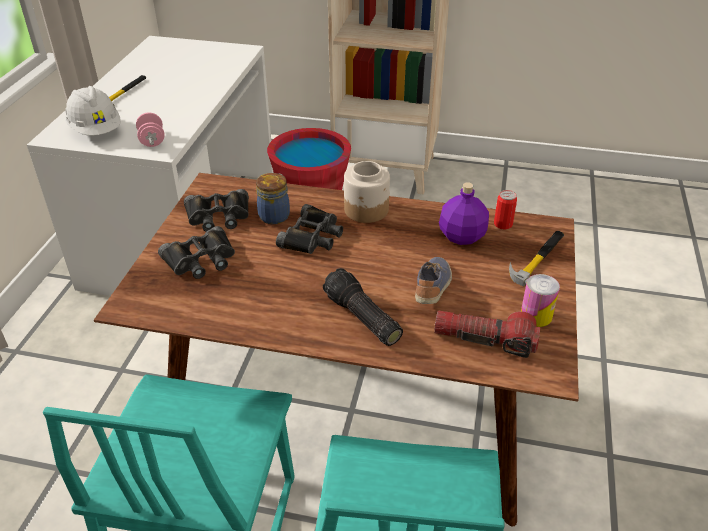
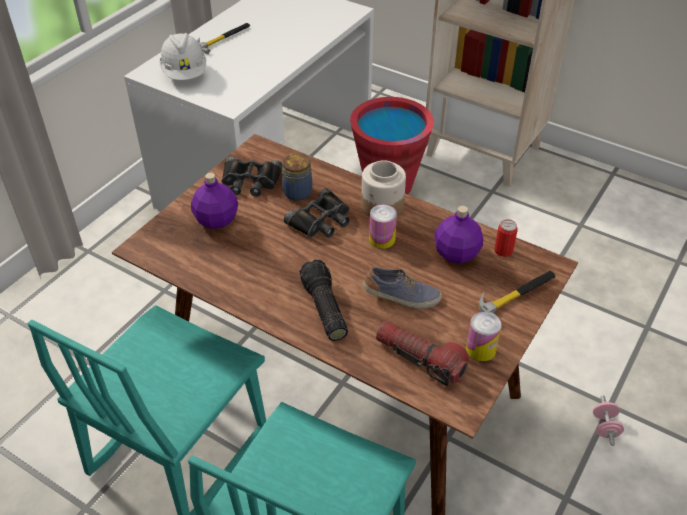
camera: 20 degrees right, 5 degrees up
pink dumbbell [136,112,165,147] -> pink dumbbell moved to [593,395,624,446]
black binoculars [158,226,235,279] -> purple bottle [191,173,238,229]
shoe [415,257,452,304] -> shoe turned 60 degrees clockwise [363,267,442,309]
none -> can [369,205,397,249]

